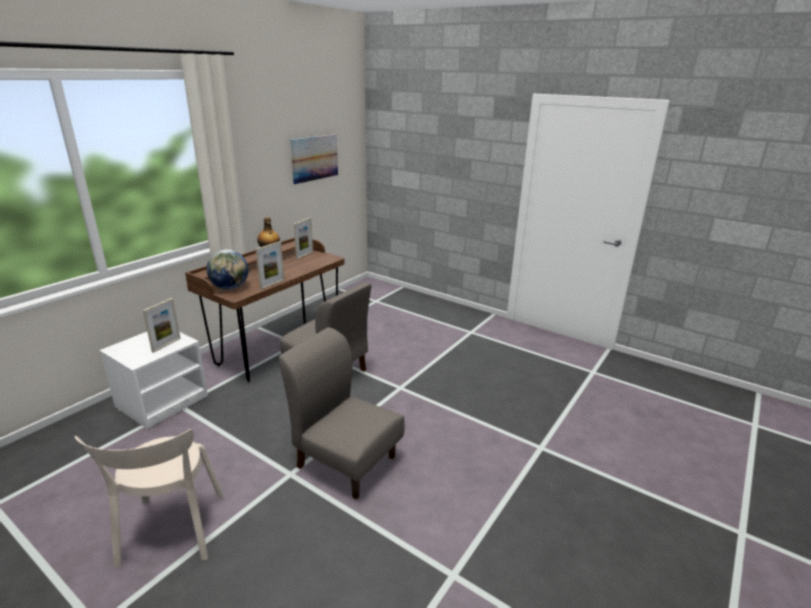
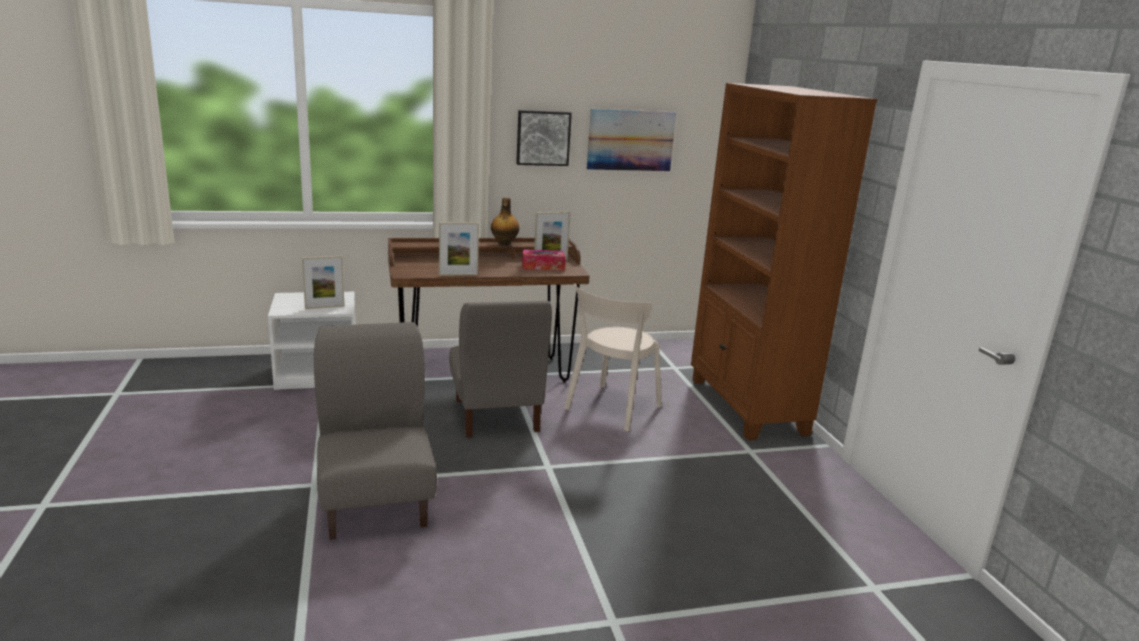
camera: 40 degrees right, 5 degrees down
beige chair [75,429,224,568] -> beige chair moved to [564,283,662,432]
globe [207,249,249,290] -> none
none -> picture [516,110,572,166]
none -> tissue box [522,250,566,270]
none -> brown bookcase [691,83,877,440]

